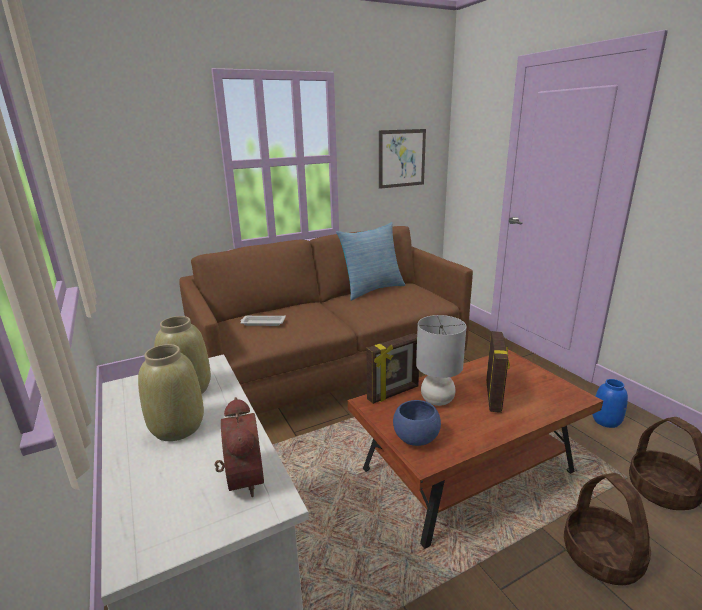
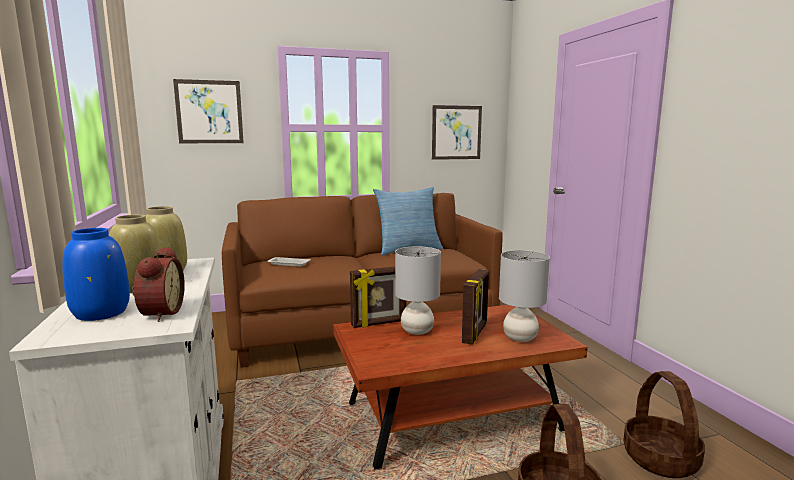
camera: 10 degrees right, 10 degrees down
blue bowl [393,400,441,446] -> none
blue vase [592,379,628,428] -> blue vase moved to [62,228,130,321]
none -> picture [173,79,244,143]
none -> grey table lamp [499,250,550,342]

